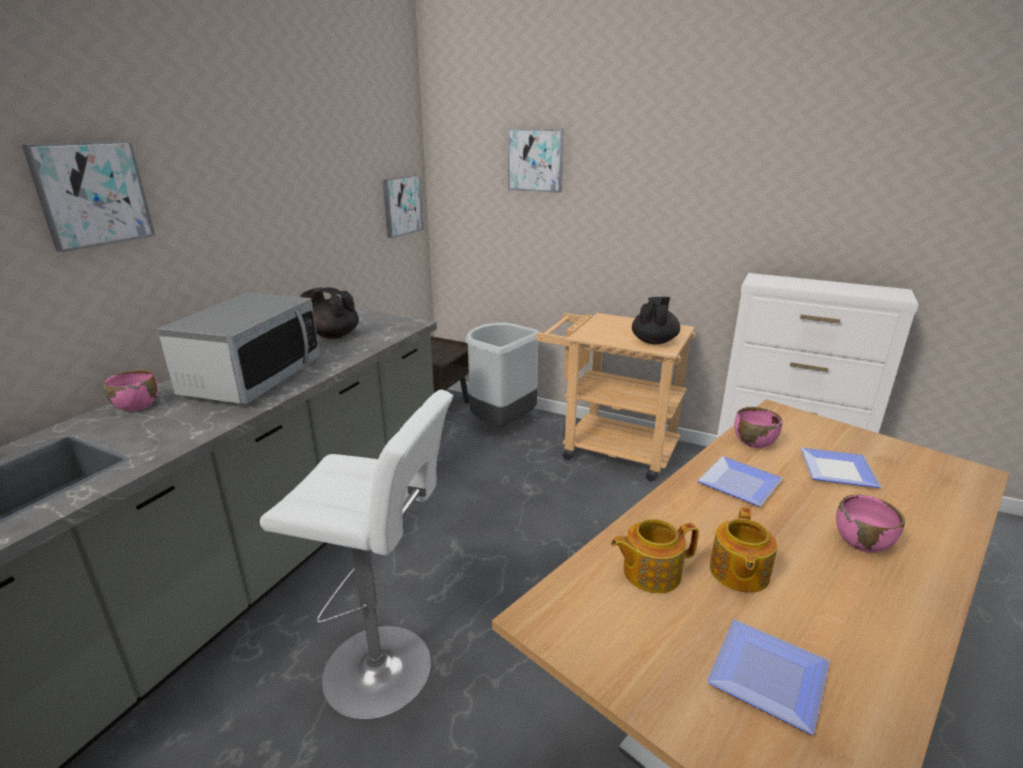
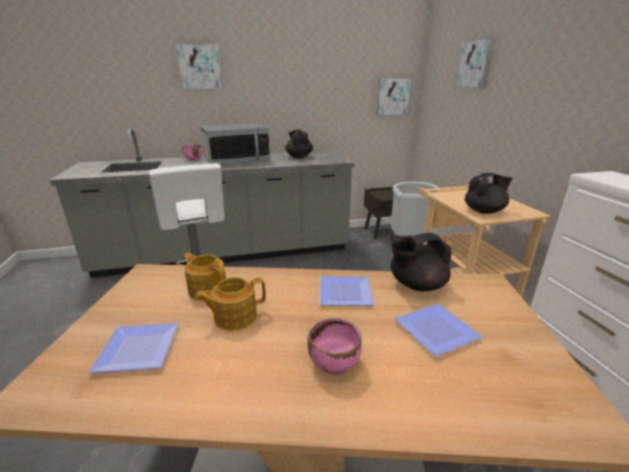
camera: 50 degrees right, 0 degrees up
pink bowl [734,407,782,448] -> black teapot [391,233,452,291]

